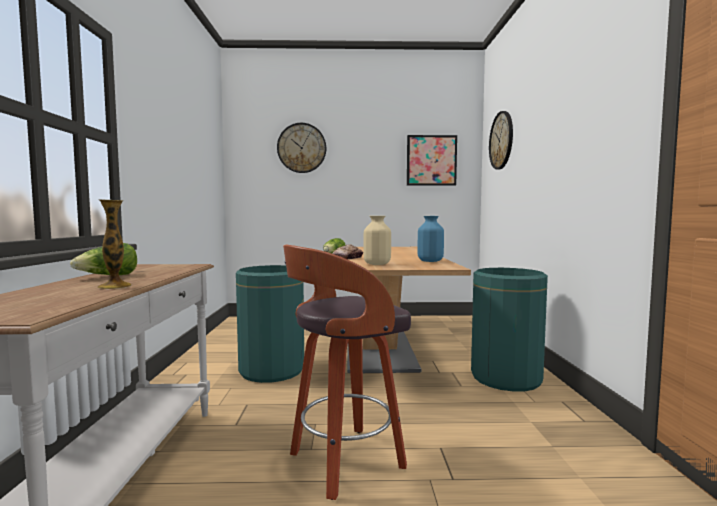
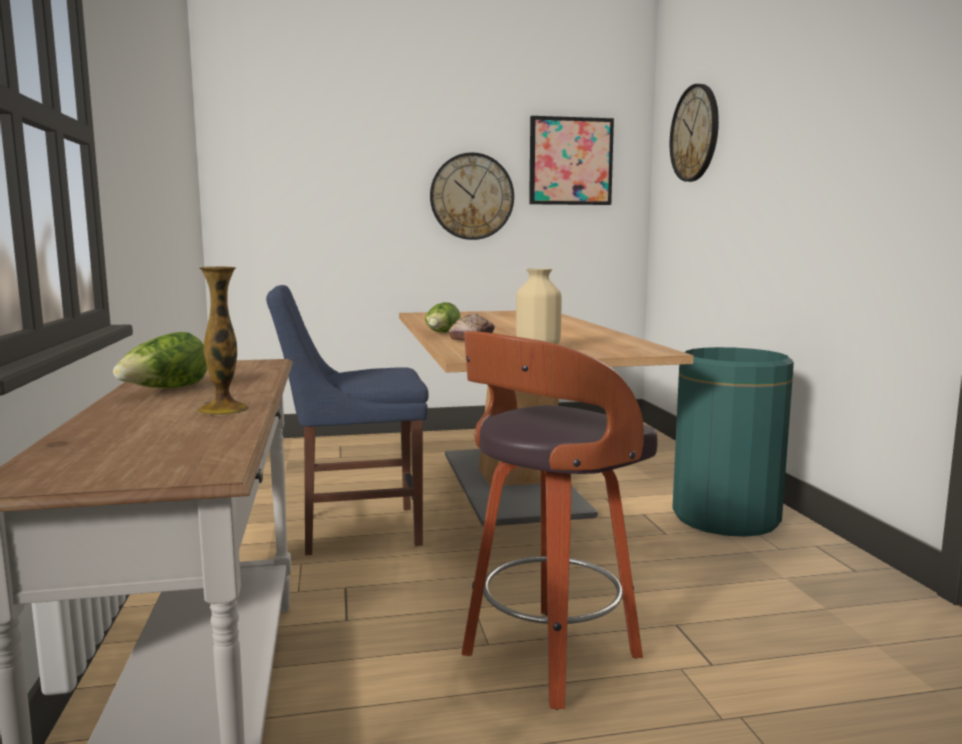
camera: 10 degrees left, 5 degrees up
green trash can [236,265,304,383] -> blue chair [266,285,429,555]
wall clock [277,123,326,173] -> wall clock moved to [430,152,514,240]
blue vase [418,216,444,262] -> none

